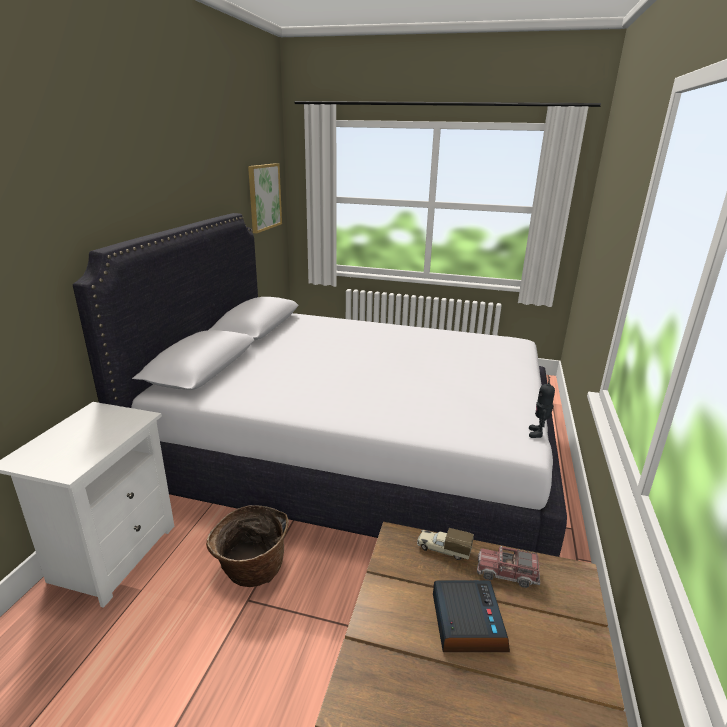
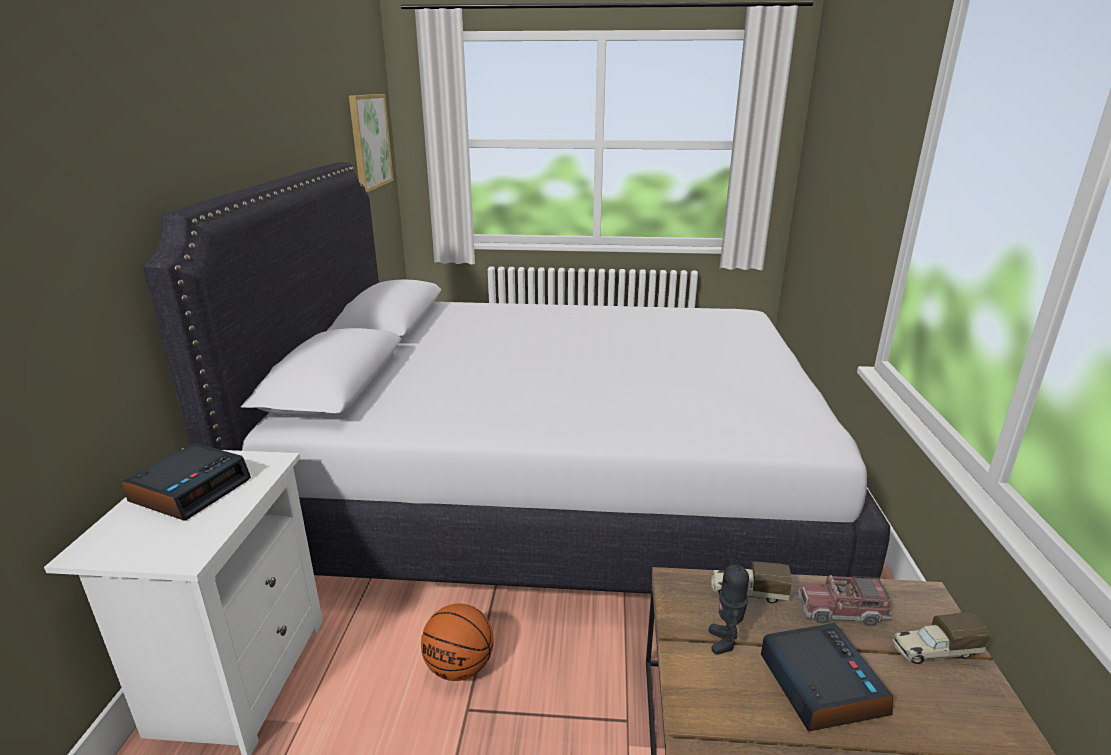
camera: 10 degrees left, 0 degrees up
basket [206,505,289,587] -> basketball [421,604,494,681]
toy robot [529,377,555,438] -> toy robot moved to [709,556,749,655]
none -> alarm clock [122,443,251,521]
none -> toy truck [892,612,991,664]

